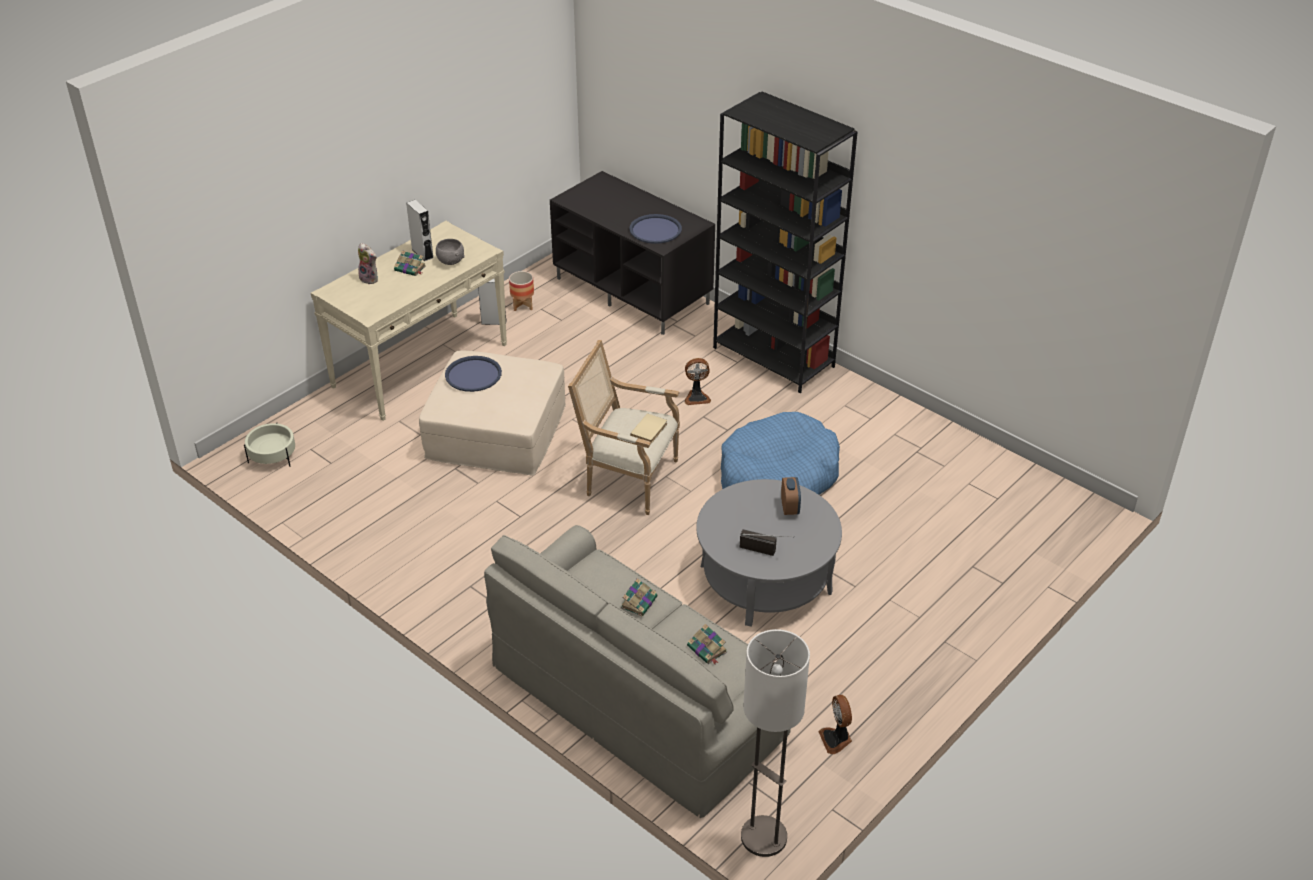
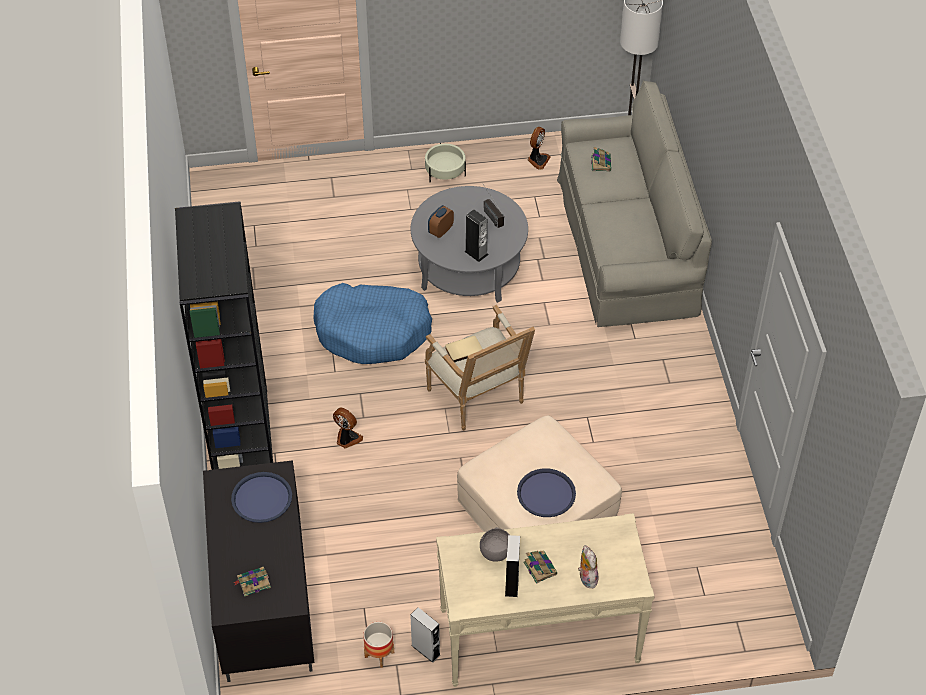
camera: 140 degrees left, 10 degrees up
beige planter [244,422,295,466] -> beige planter moved to [425,143,466,182]
book [621,578,658,616] -> book moved to [233,567,271,597]
none -> speaker [464,210,488,262]

